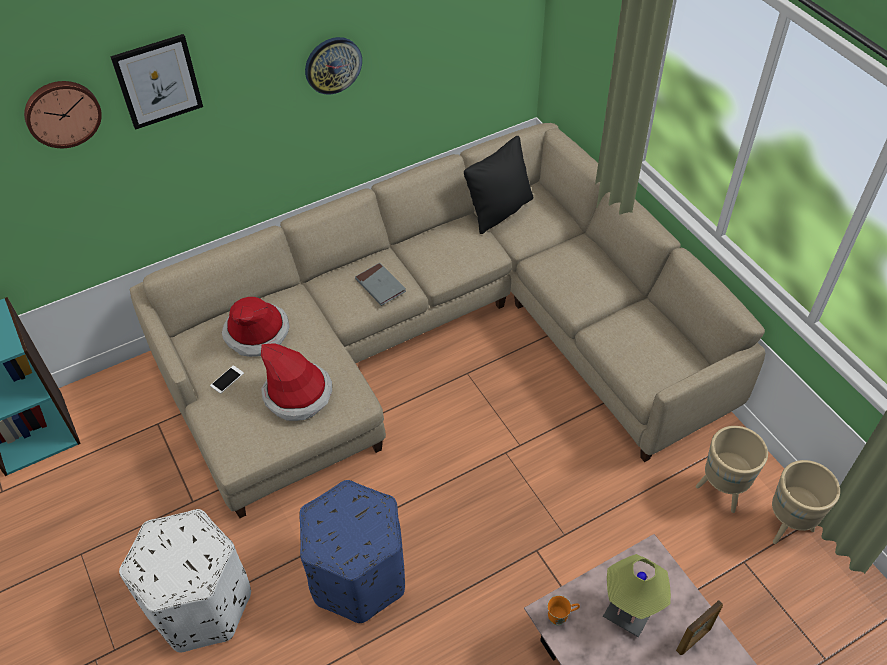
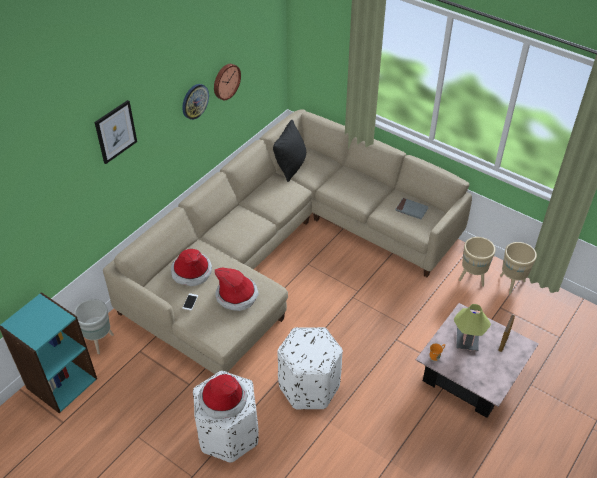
camera: 25 degrees left, 5 degrees down
wall clock [24,81,102,148] -> wall clock moved to [214,64,241,100]
blue ottoman [299,480,405,623] -> white ottoman [277,327,343,410]
grey book [355,263,406,306] -> grey book moved to [395,198,429,219]
none -> grey planter [74,299,114,354]
none -> hat [198,374,247,419]

